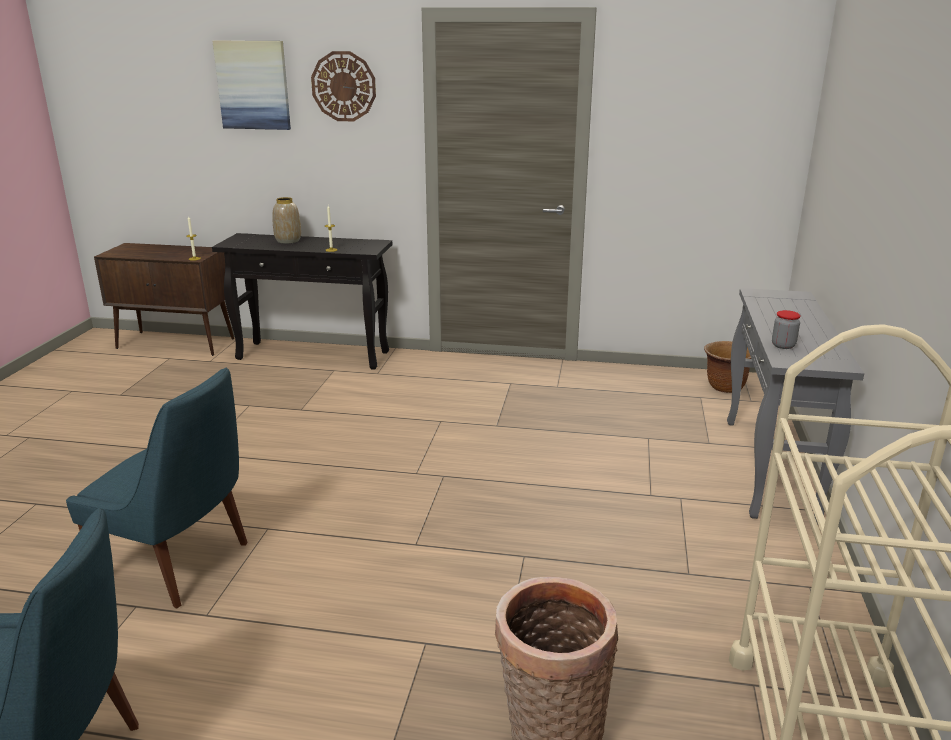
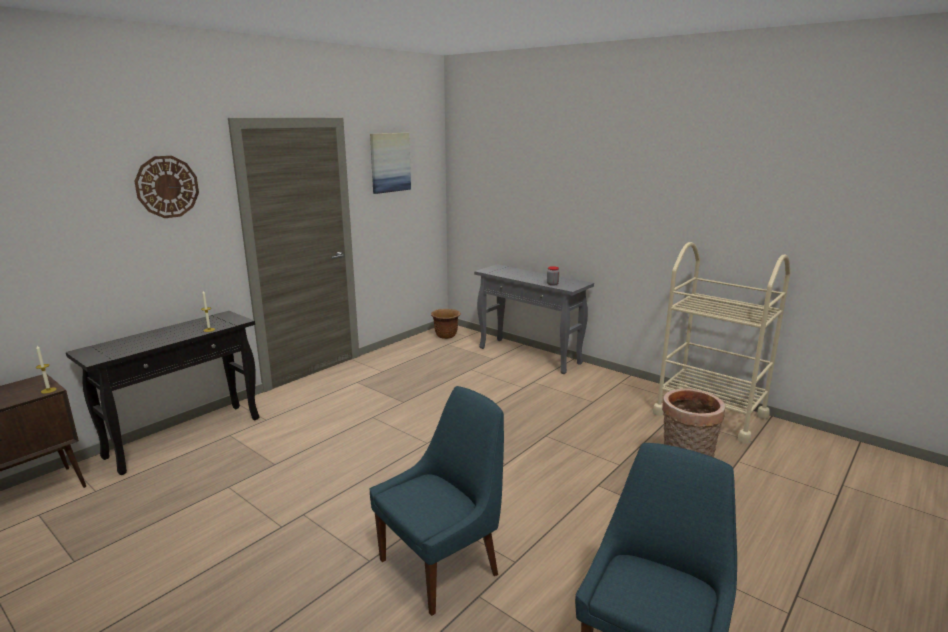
camera: 60 degrees left, 5 degrees down
picture [213,41,291,130] -> picture moved to [370,133,411,194]
vase [272,197,301,244] -> none

